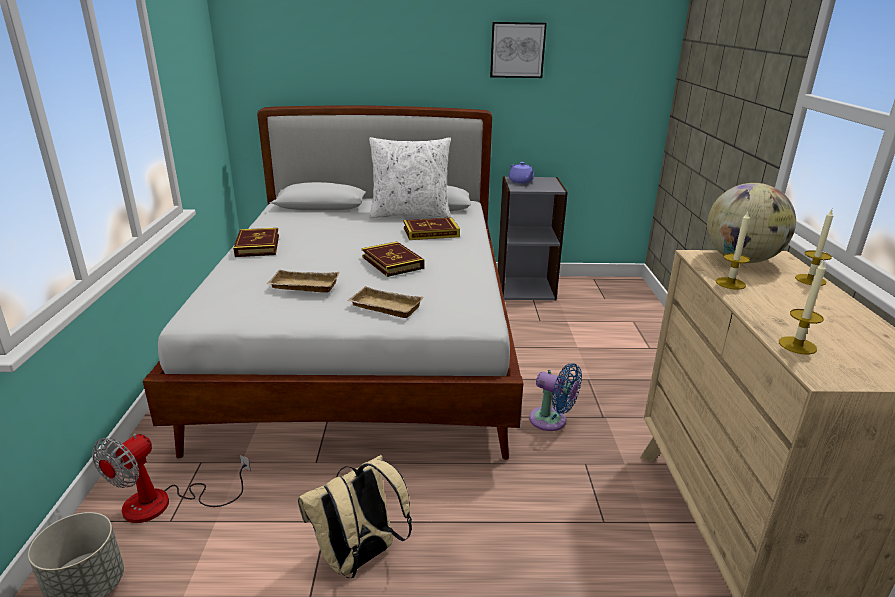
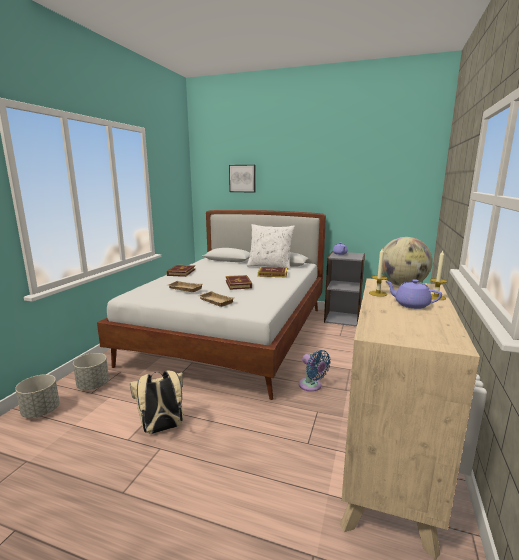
camera: 20 degrees right, 10 degrees down
fan [92,434,251,523] -> grey planter [73,353,109,390]
picture [490,22,547,78] -> picture moved to [229,165,255,192]
candle [779,260,826,355] -> none
none -> purple teapot [385,279,442,309]

